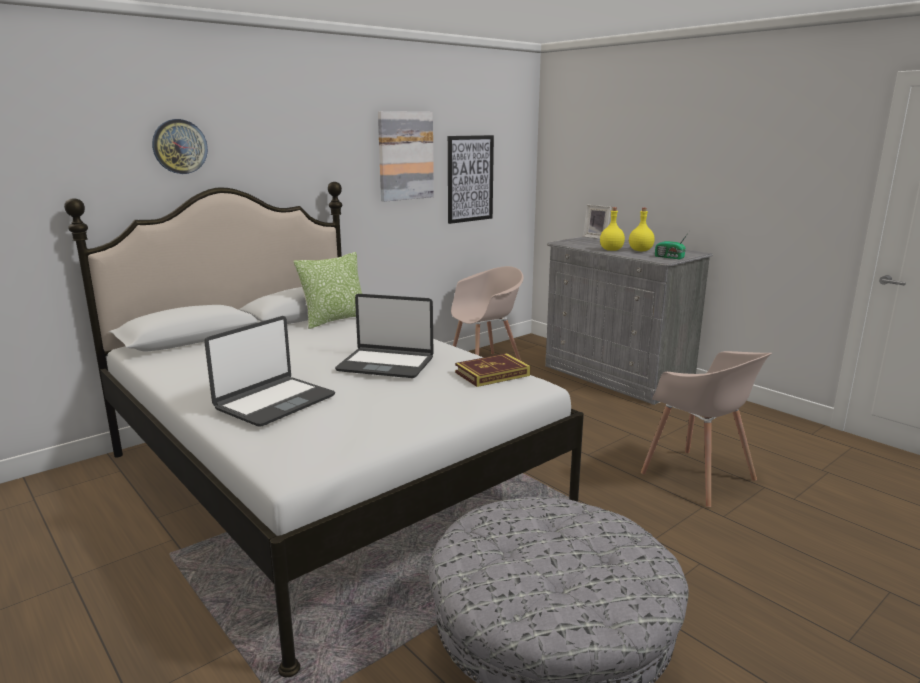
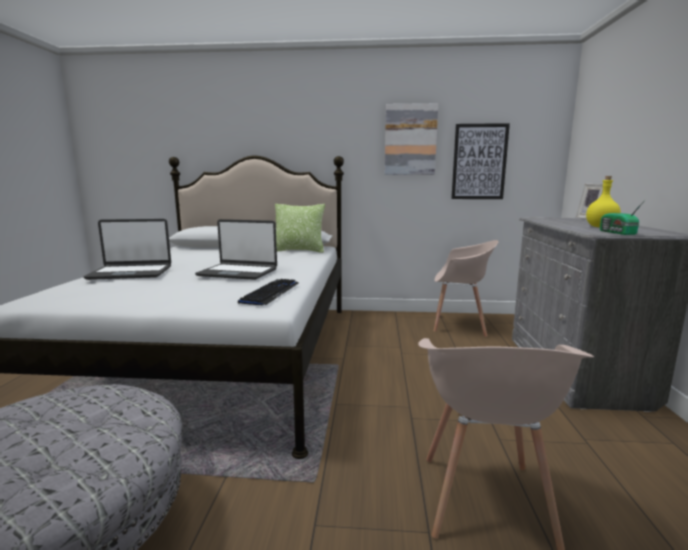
camera: 45 degrees right, 5 degrees down
wall clock [152,119,208,174] -> none
laptop [335,294,433,378] -> laptop turned 45 degrees counterclockwise [195,219,277,280]
book [455,353,530,387] -> keyboard [238,279,299,305]
yellow bottle [600,207,625,251] -> none

